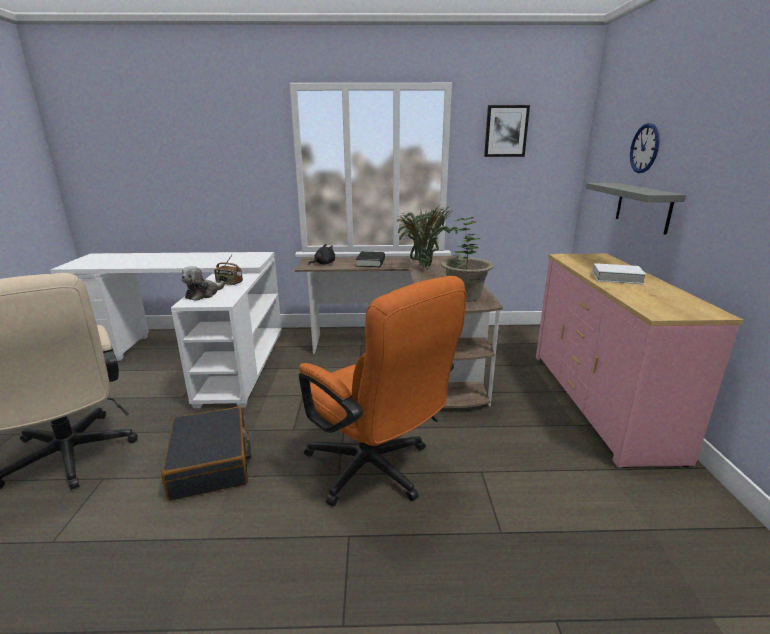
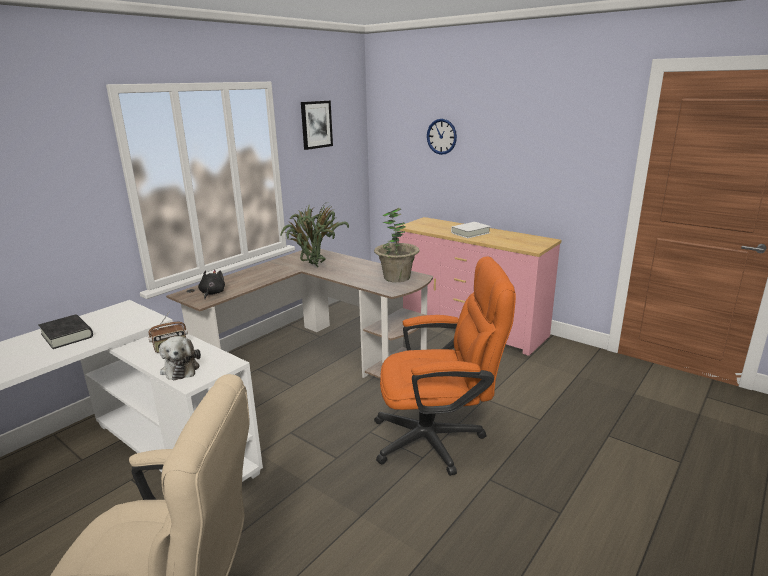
camera: 50 degrees left, 0 degrees up
black suitcase [161,406,251,501] -> none
black book [356,252,385,267] -> black book moved to [38,315,93,349]
grey shelf [586,183,686,235] -> none

